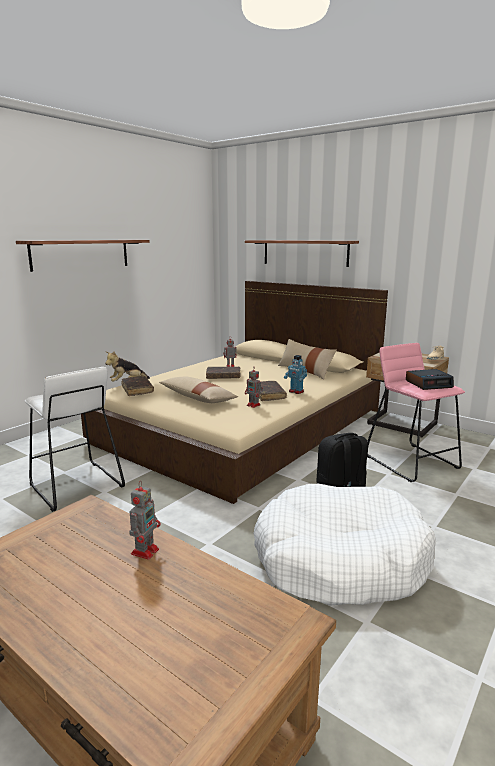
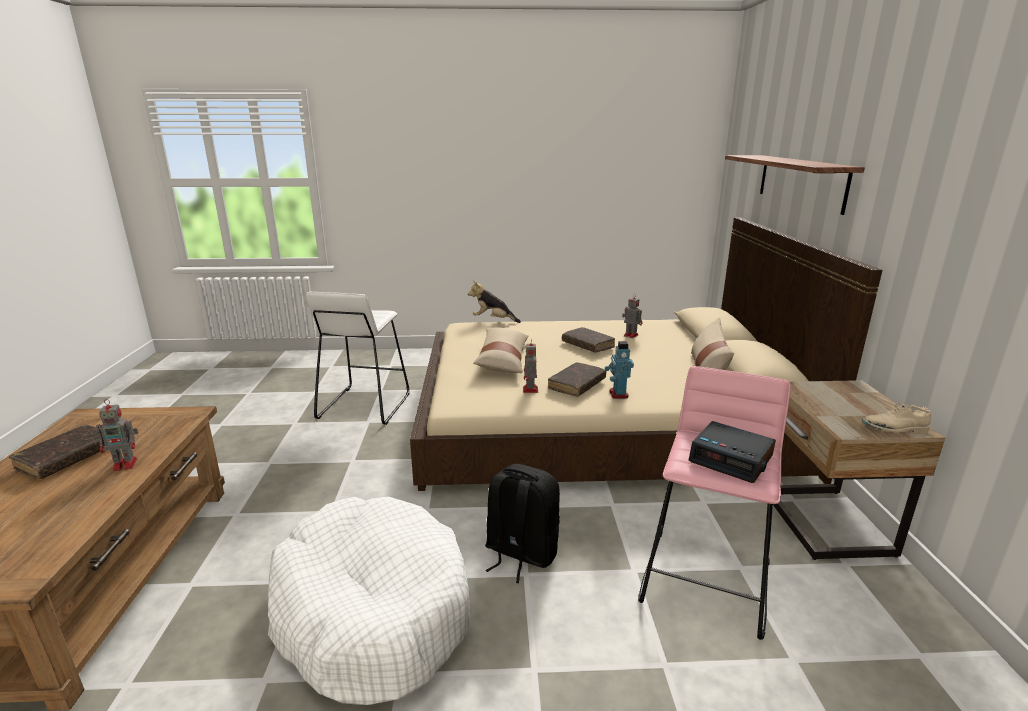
camera: 50 degrees right, 5 degrees up
shelf [16,240,150,272] -> none
brown book [121,376,154,396] -> brown book moved to [9,425,100,479]

